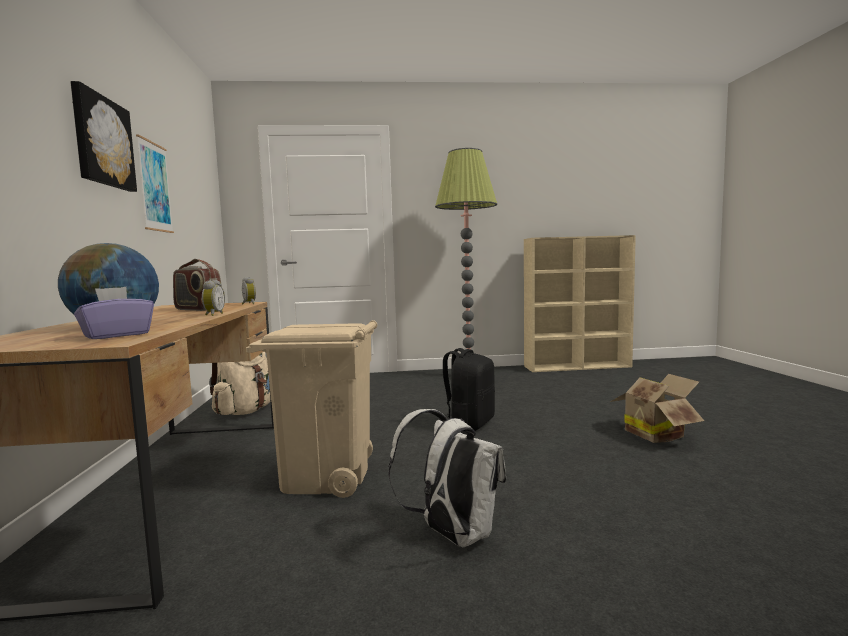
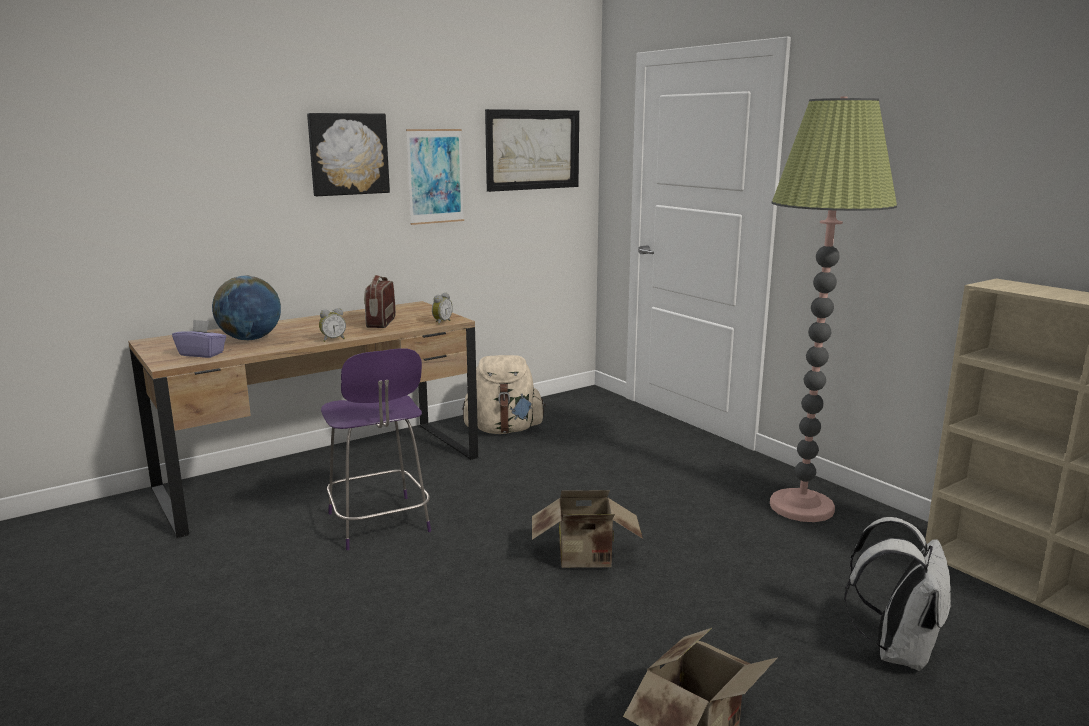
camera: 60 degrees right, 10 degrees up
beige trash can [246,320,377,498] -> purple chair [321,348,431,550]
white backpack [388,409,506,547] -> white backpack moved to [844,517,951,671]
black backpack [443,348,495,431] -> cardboard box [532,490,643,568]
none -> picture [485,109,579,192]

